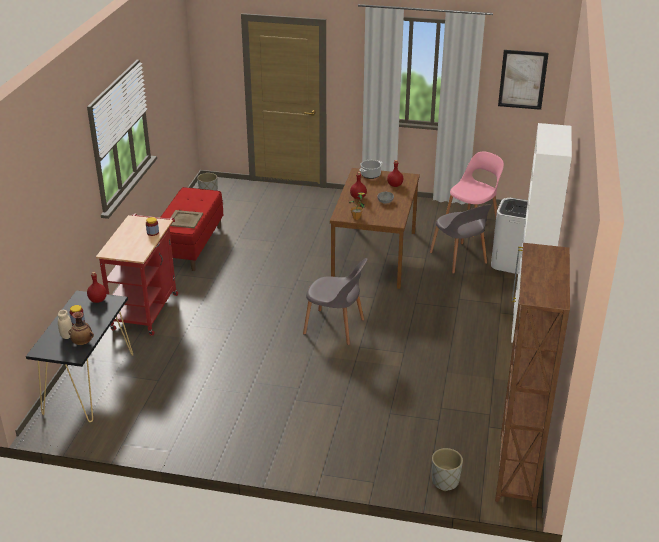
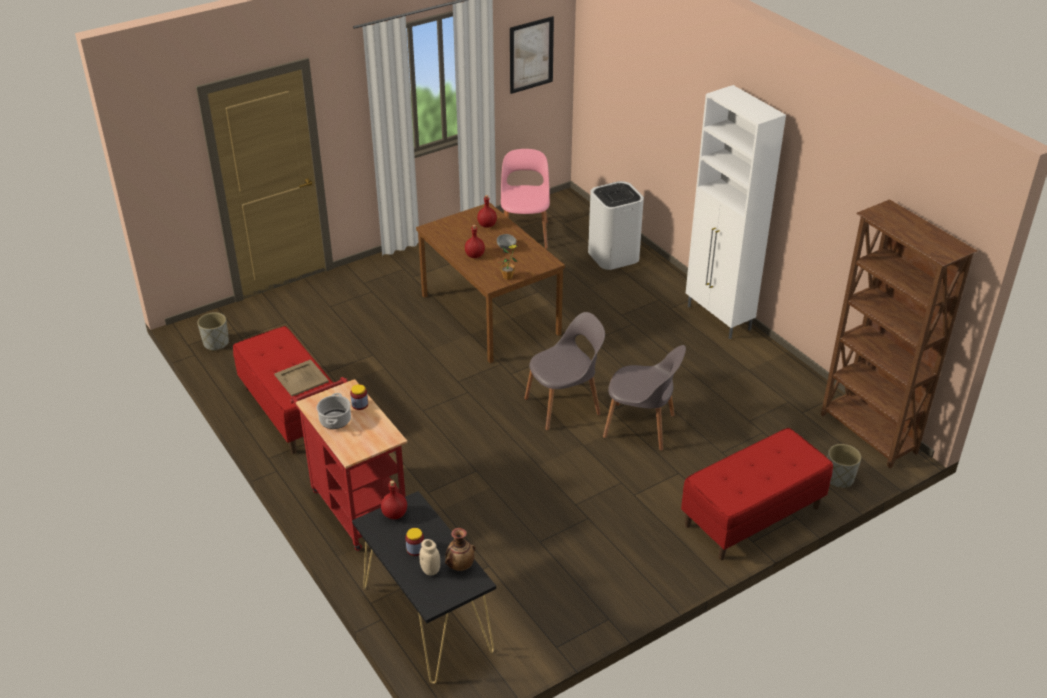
camera: 45 degrees left, 5 degrees up
cooking pot [359,160,383,179] -> cooking pot moved to [317,393,351,429]
grey chair [430,204,492,274] -> grey chair moved to [603,345,686,451]
none -> red bench [681,428,833,560]

